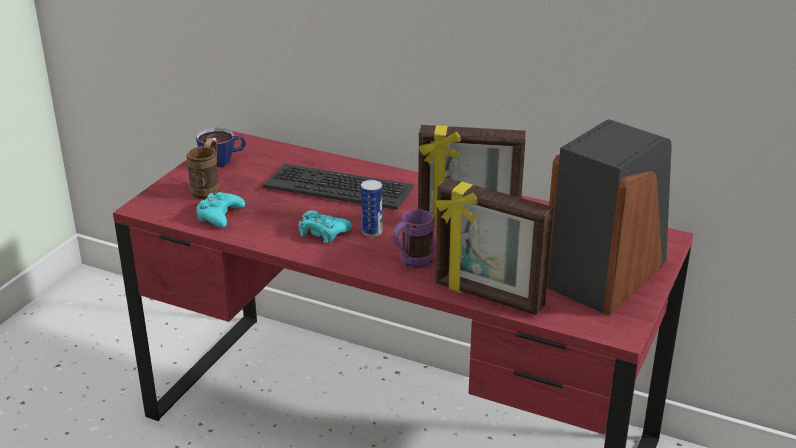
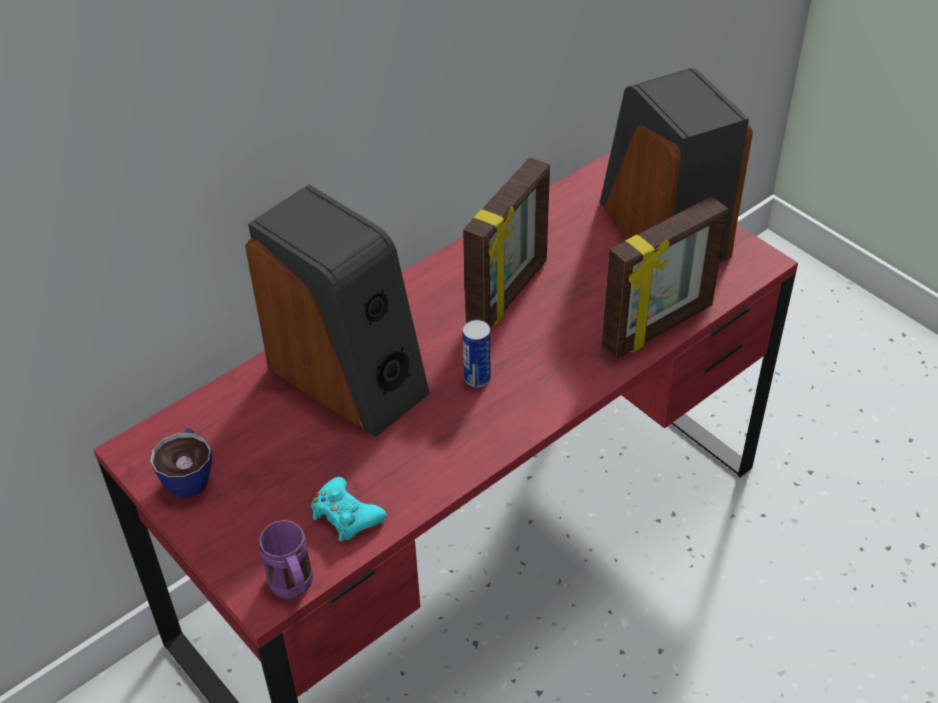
camera: 65 degrees left, 15 degrees up
brown mug [187,140,220,199] -> none
keyboard [263,164,414,210] -> speaker [245,184,430,437]
turquoise game controller [298,210,352,243] -> none
purple mug [392,209,435,269] -> purple mug moved to [259,520,313,599]

